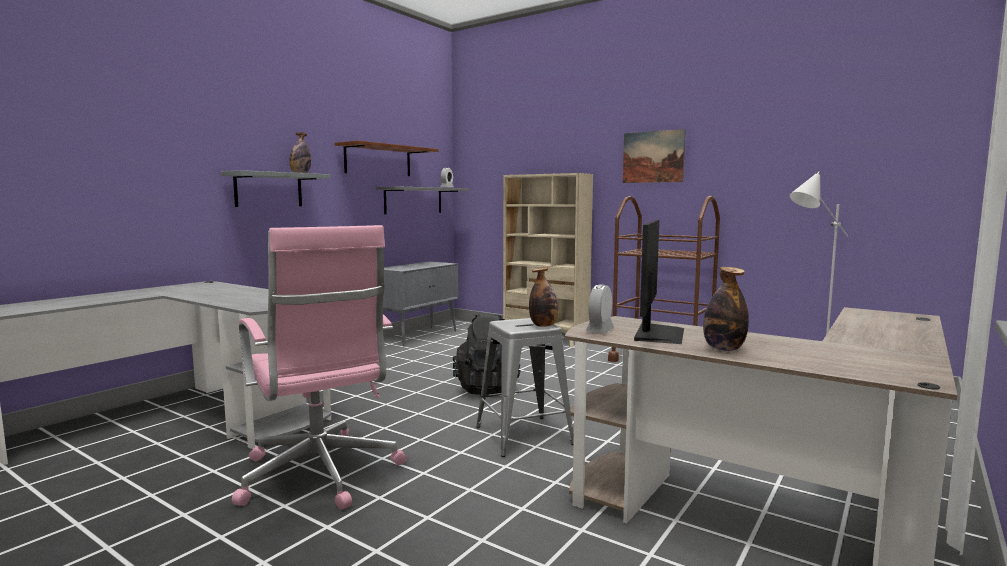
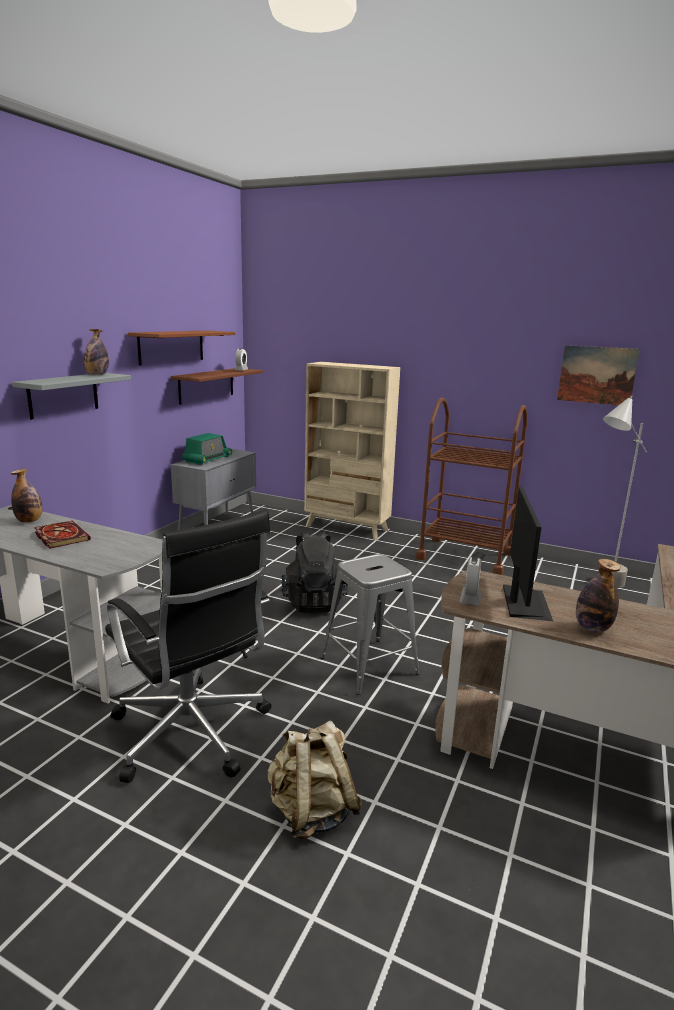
camera: 10 degrees left, 10 degrees up
pink office chair [232,225,407,510] -> black office chair [105,510,271,783]
grey shelf [376,187,468,214] -> brown shelf [170,368,263,405]
bottle [529,267,559,327] -> bottle moved to [11,469,42,523]
picture [623,129,685,183] -> picture moved to [557,345,640,405]
none -> book [34,520,91,549]
none -> radio [182,433,232,465]
none -> beige backpack [268,721,362,839]

